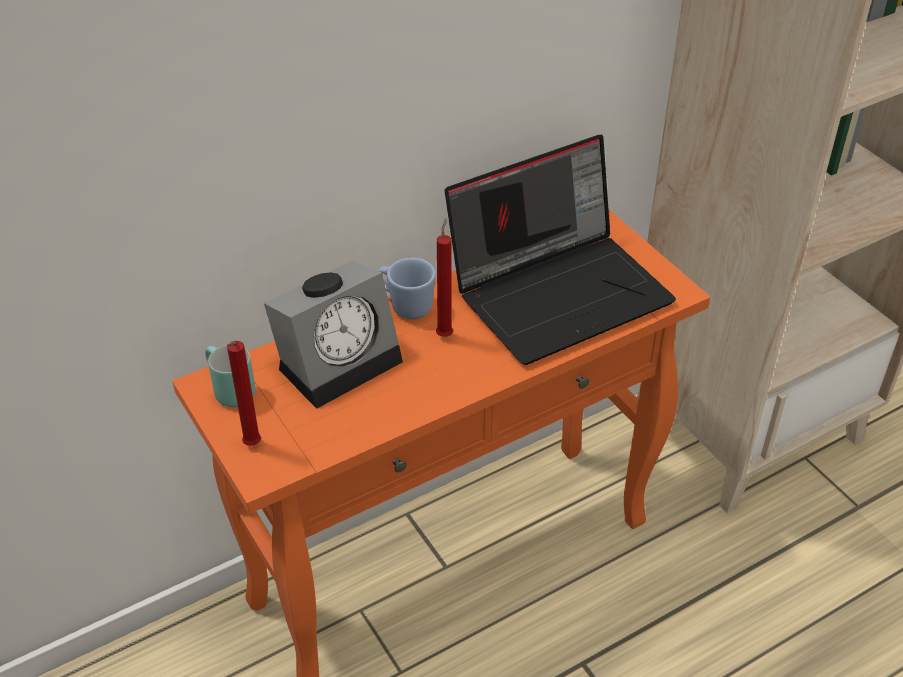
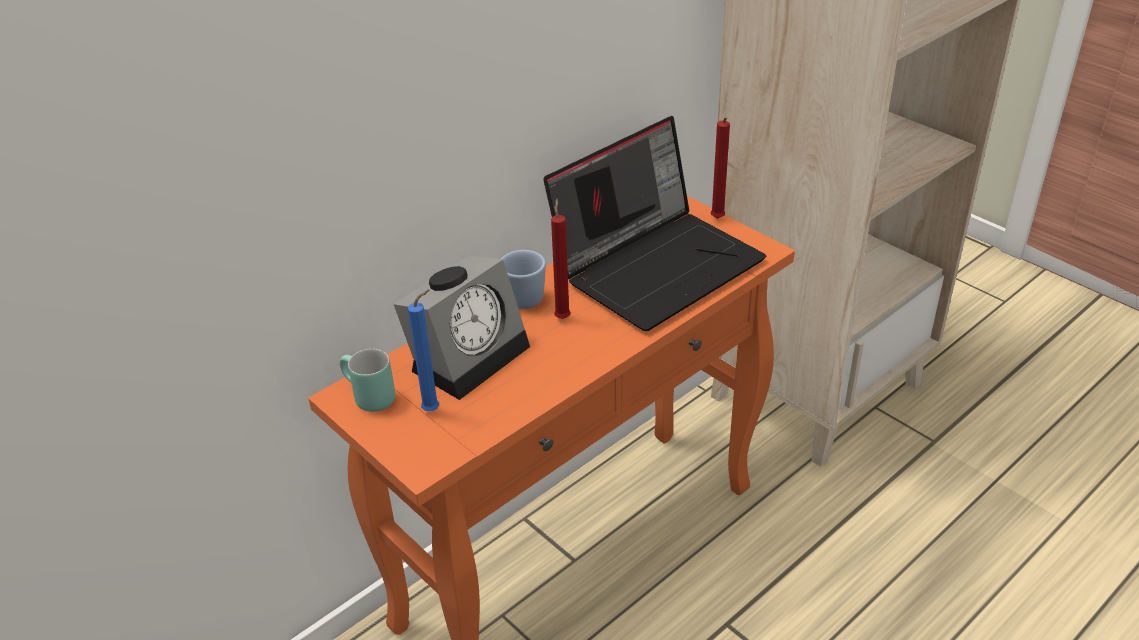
camera: 10 degrees left, 5 degrees down
red candle [227,341,261,446] -> red candle moved to [711,117,730,219]
none -> blue candle [408,289,439,411]

